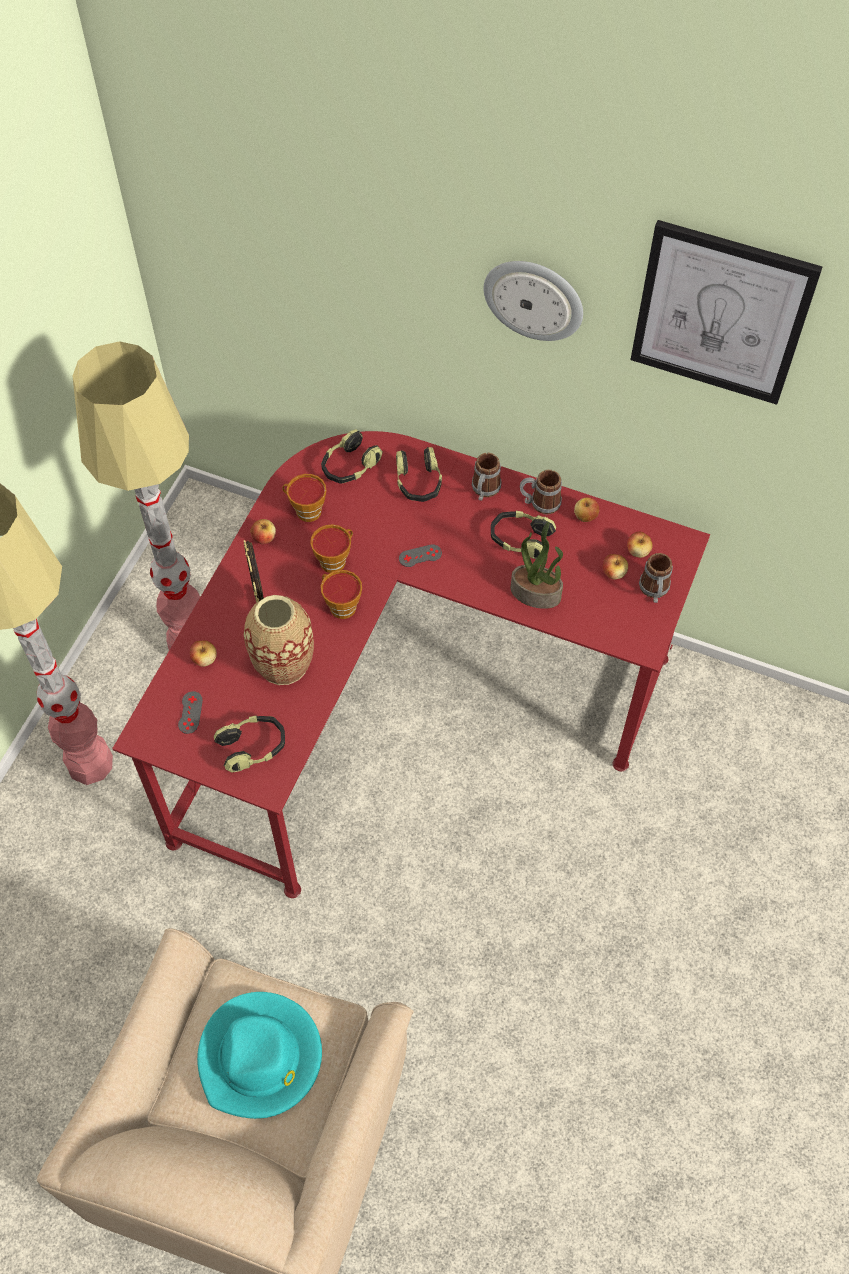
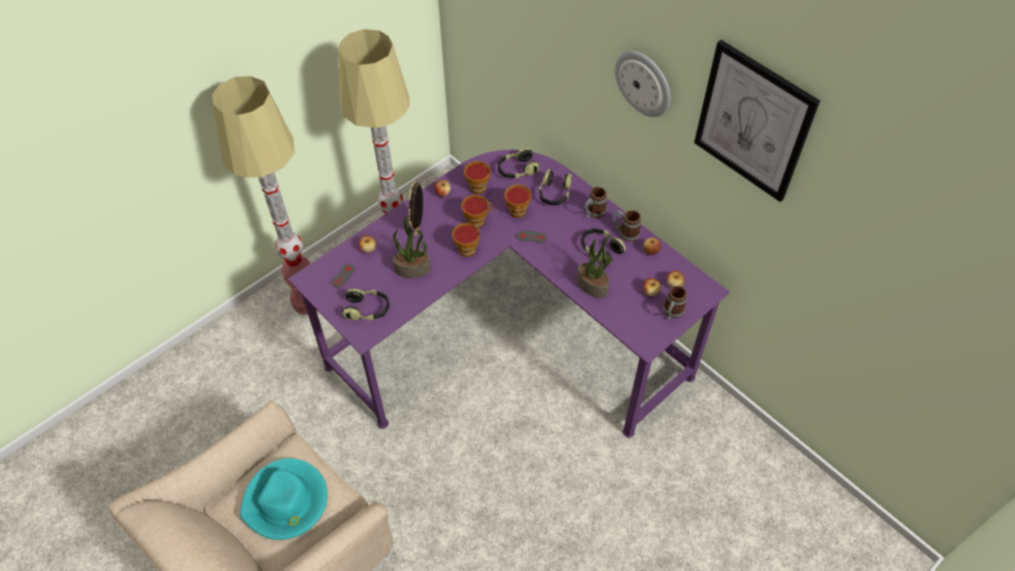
camera: 25 degrees right, 5 degrees down
red desk [112,431,710,898] -> purple desk [288,150,730,438]
vase [243,595,314,685] -> potted plant [393,216,431,278]
none -> cup [504,185,531,218]

